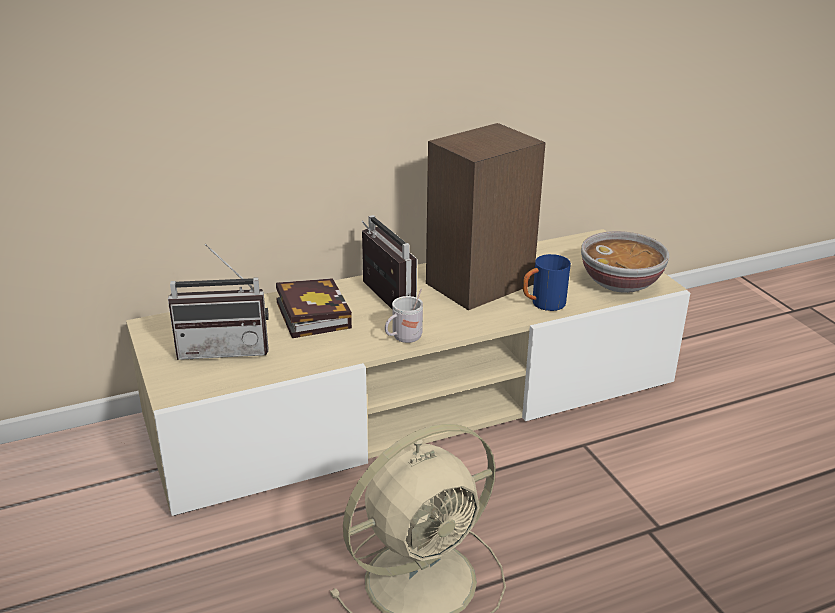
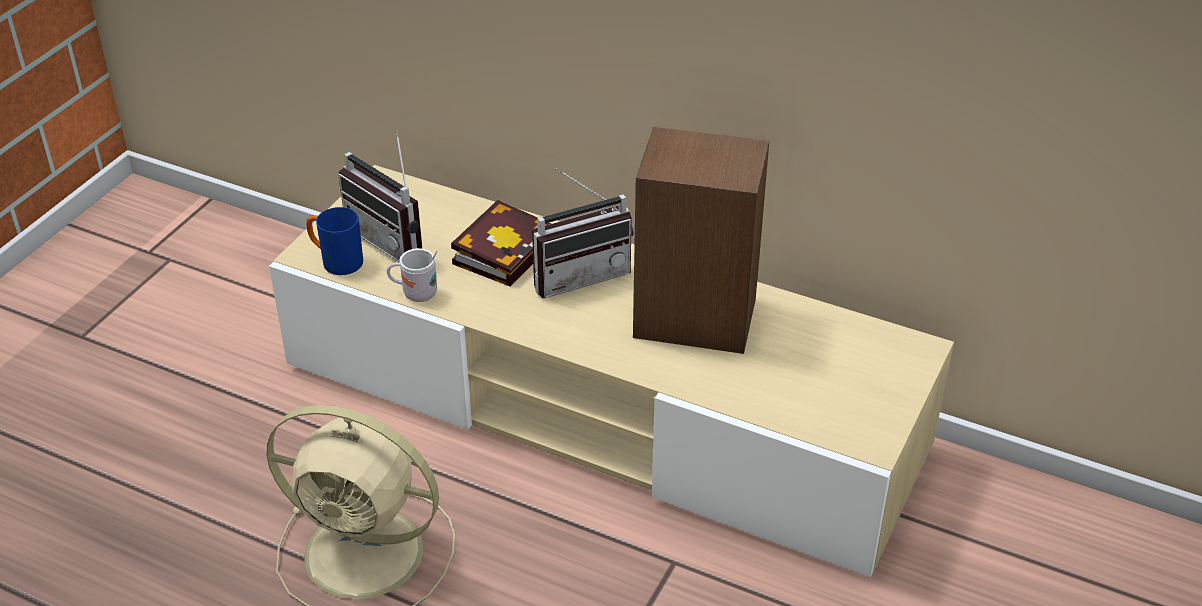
camera: 50 degrees right, 10 degrees up
radio [362,215,417,309] -> radio turned 45 degrees clockwise [532,168,634,298]
white mug [385,289,423,343] -> white mug moved to [387,248,437,302]
blue mug [523,254,571,311] -> blue mug moved to [306,207,363,275]
bowl [581,231,669,293] -> none

